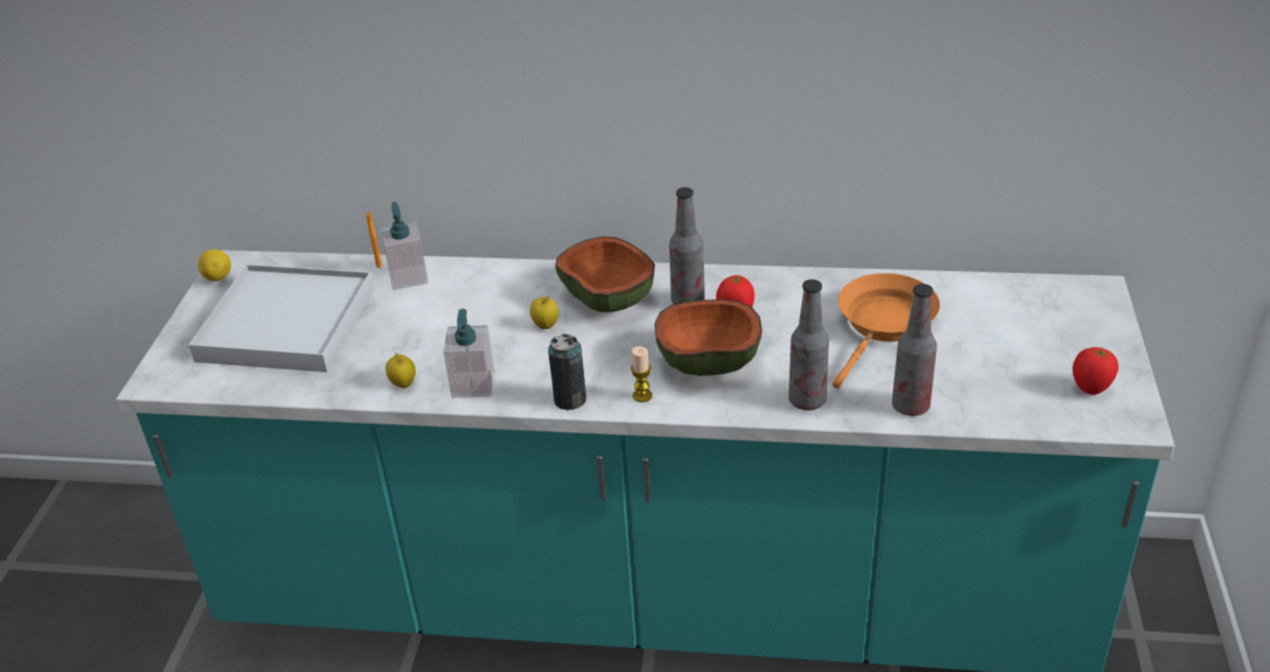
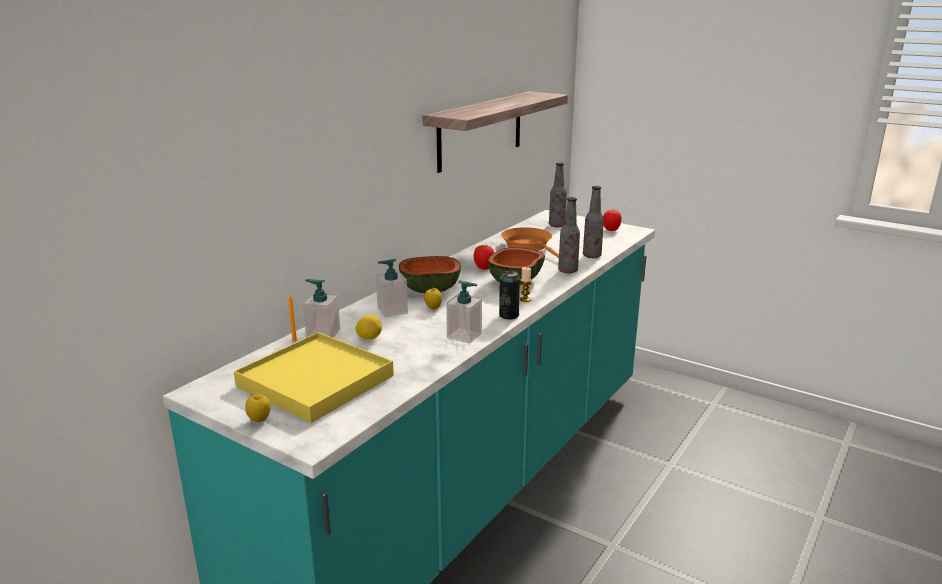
camera: 65 degrees left, 15 degrees down
white tray [189,264,374,372] -> yellow tray [234,332,394,423]
lemon [198,249,231,281] -> lemon moved to [356,315,382,340]
apple [385,353,416,388] -> apple moved to [245,394,271,422]
bottle [669,187,705,304] -> bottle moved to [549,162,567,227]
none -> soap dispenser [376,259,408,317]
none -> shelf [422,91,568,173]

